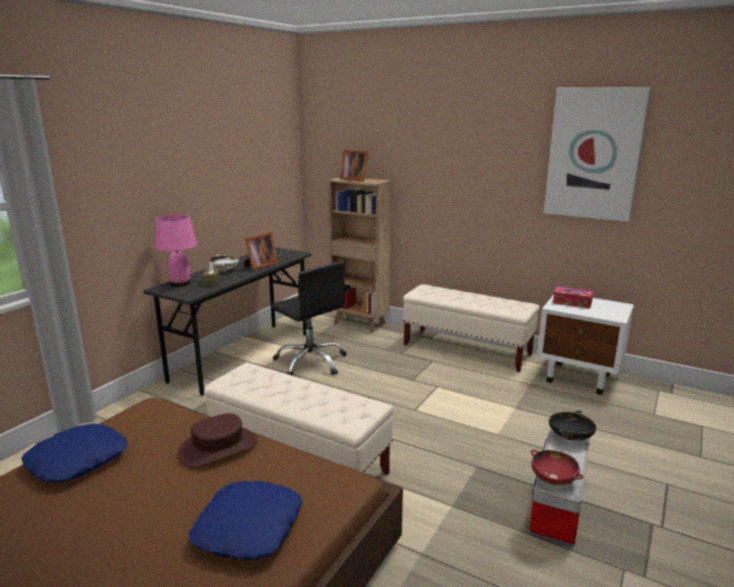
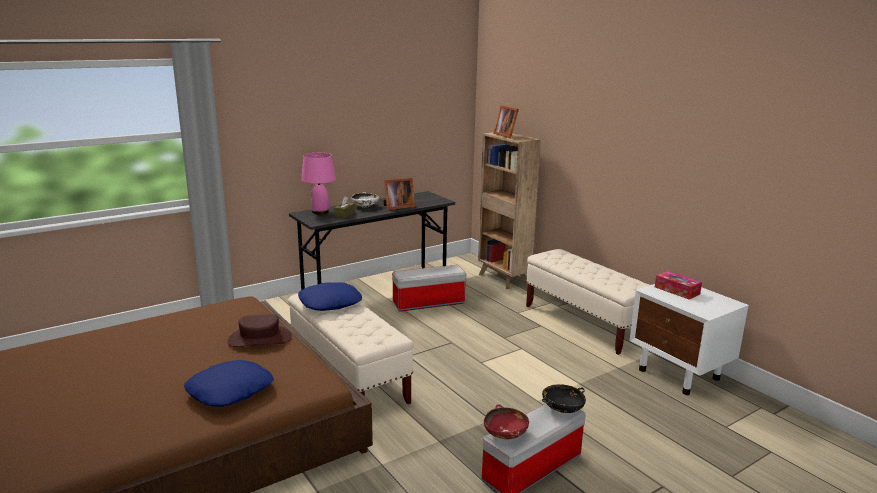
camera: 25 degrees right, 0 degrees up
blue pillow [21,424,128,483] -> blue pillow moved to [298,282,362,311]
black office chair [271,261,347,376] -> storage box [392,265,467,312]
picture [544,87,650,222] -> none

